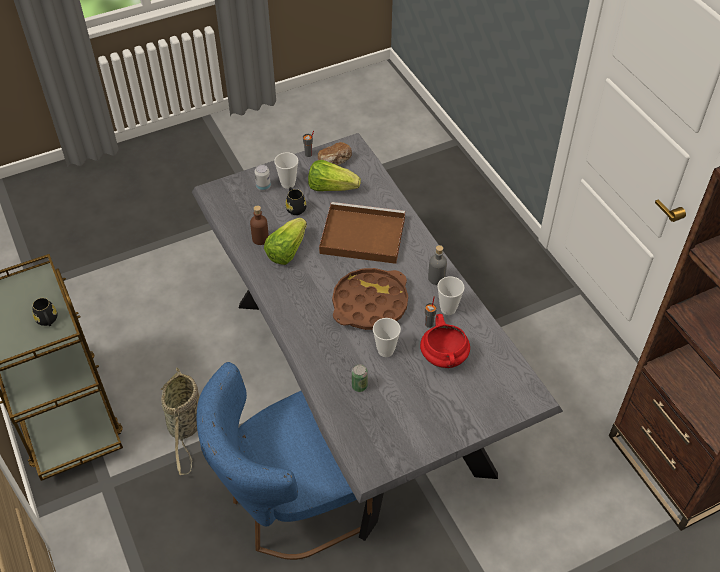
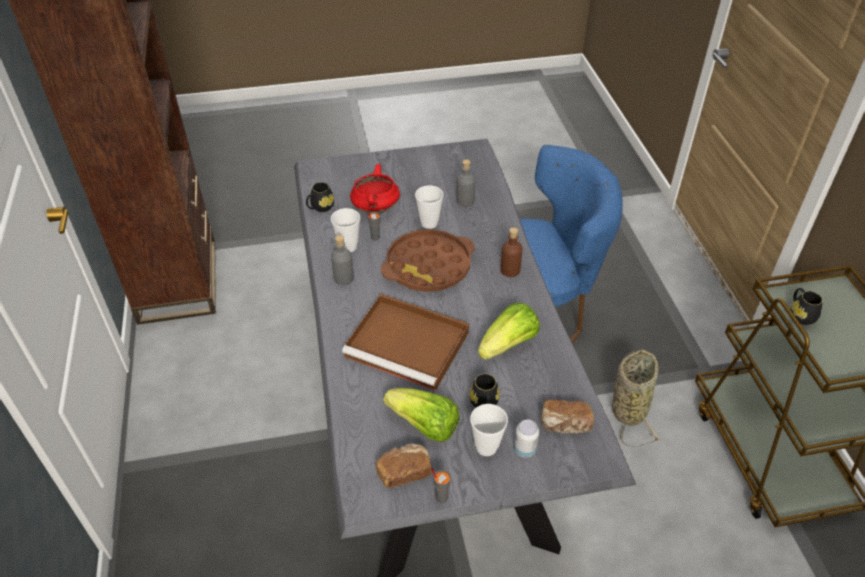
camera: 165 degrees left, 5 degrees down
brown bottle [250,206,269,245] -> brown bottle moved to [500,228,523,277]
can [352,364,368,392] -> grey bottle [456,160,475,207]
none -> black mug [306,182,334,212]
none -> bread [541,399,594,434]

